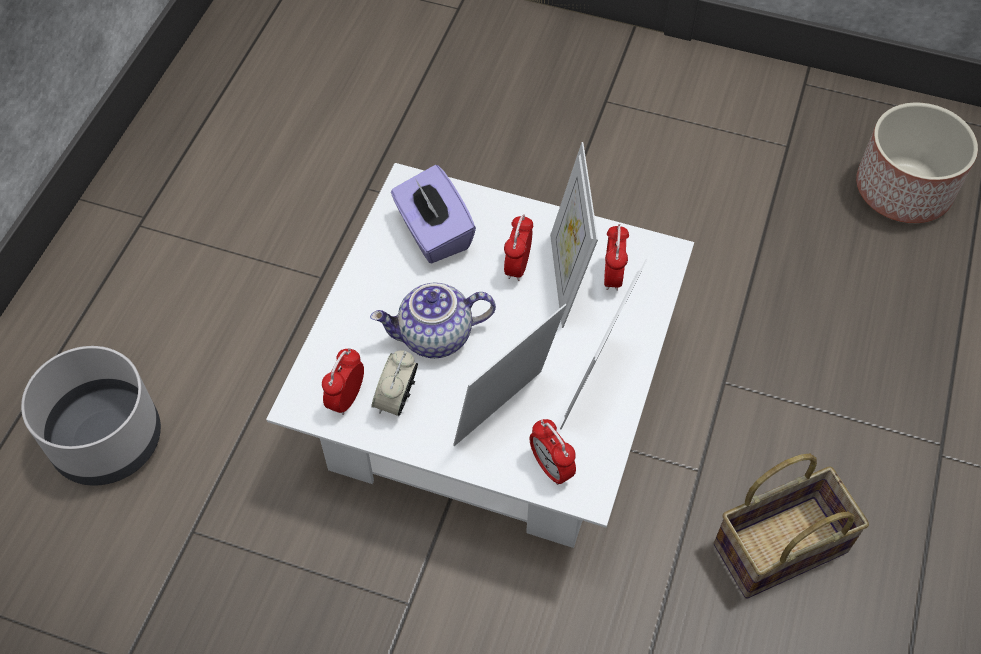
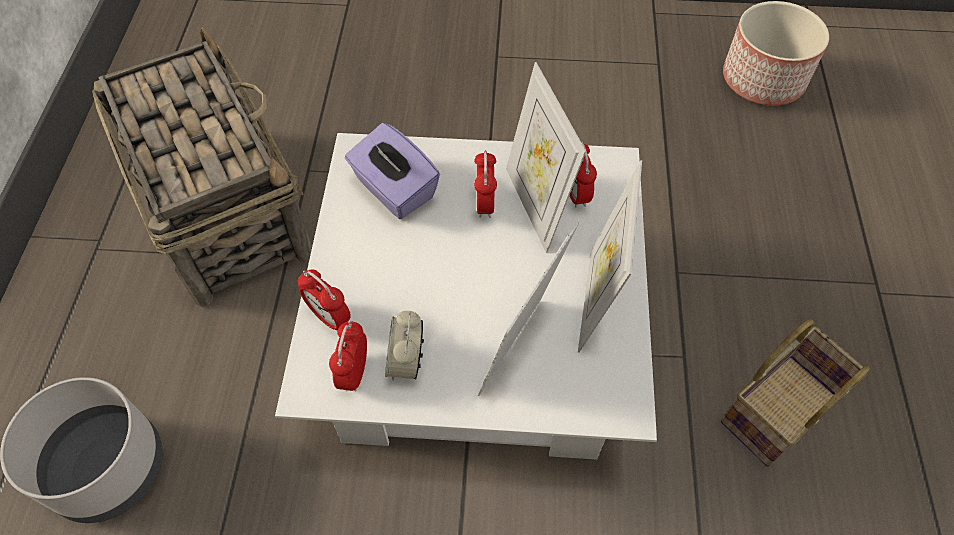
camera: 15 degrees left, 0 degrees up
teapot [370,282,496,358] -> none
alarm clock [529,419,576,485] -> alarm clock moved to [298,270,351,332]
none -> basket [92,27,312,307]

